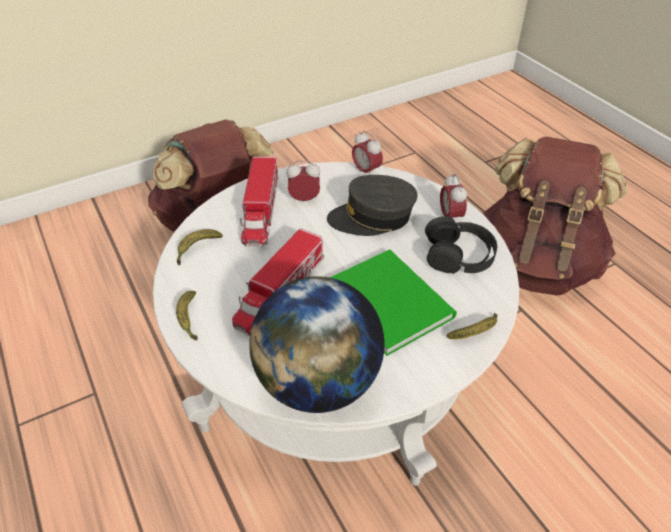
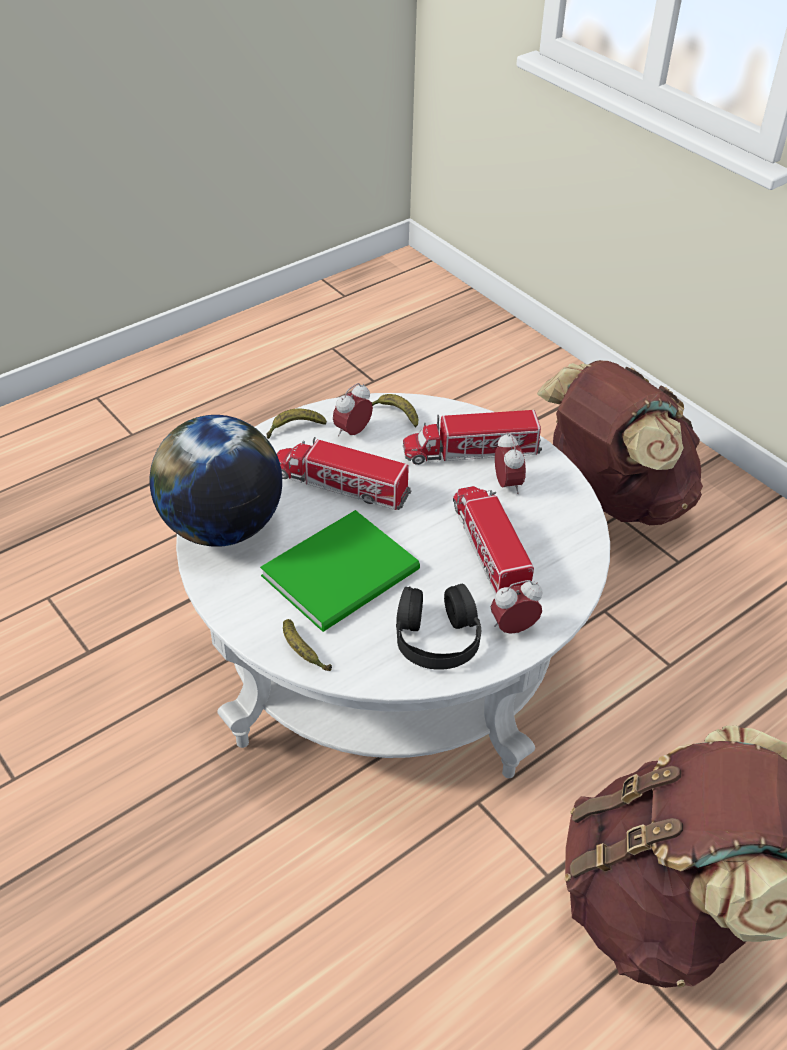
camera: 80 degrees right, 0 degrees up
grey cap [327,175,418,236] -> toy truck [453,486,534,595]
alarm clock [352,131,383,175] -> alarm clock moved to [333,383,373,437]

